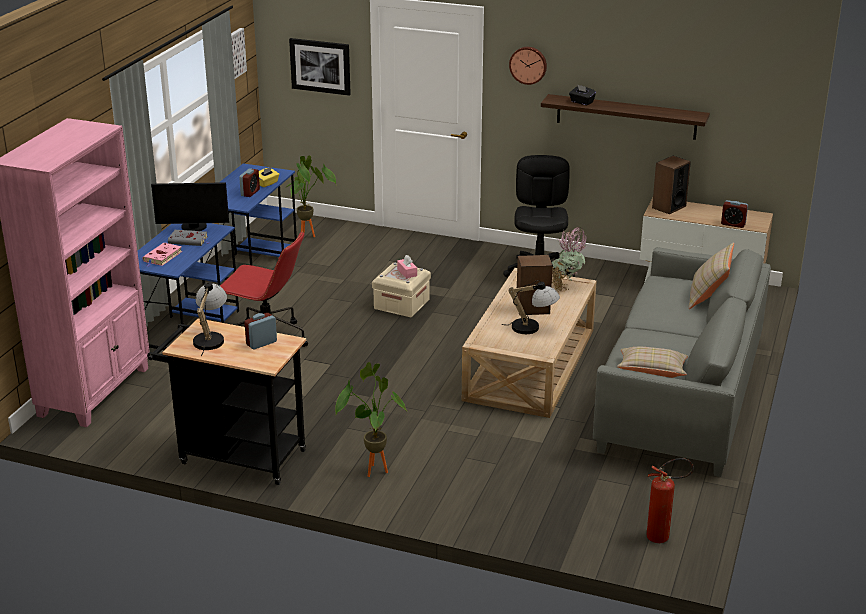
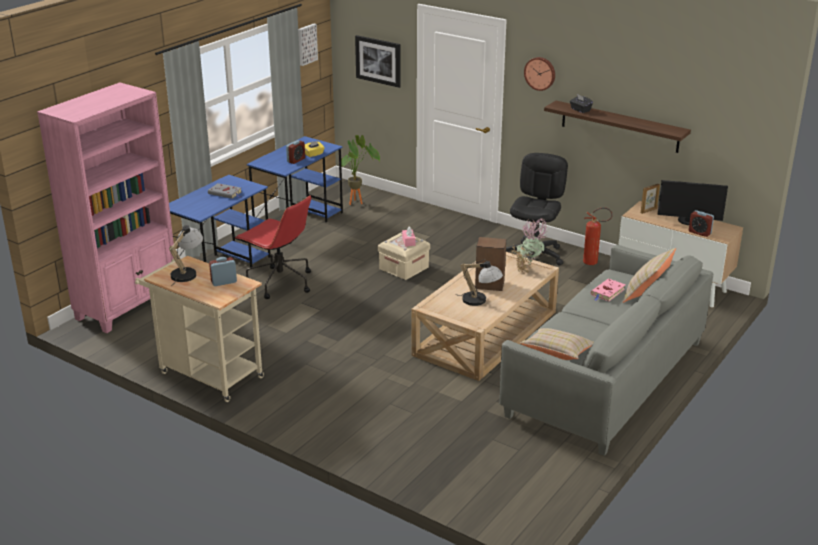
camera: 15 degrees right, 0 degrees up
pink book [143,243,182,267] -> pink book moved to [591,279,625,301]
black cart [147,318,306,485] -> beige cart [135,256,264,402]
monitor [151,182,229,231] -> monitor moved to [657,180,728,225]
potted plant [335,362,407,477] -> none
fire extinguisher [646,458,694,543] -> fire extinguisher moved to [583,208,613,265]
speaker [652,156,691,214] -> picture frame [641,184,660,214]

